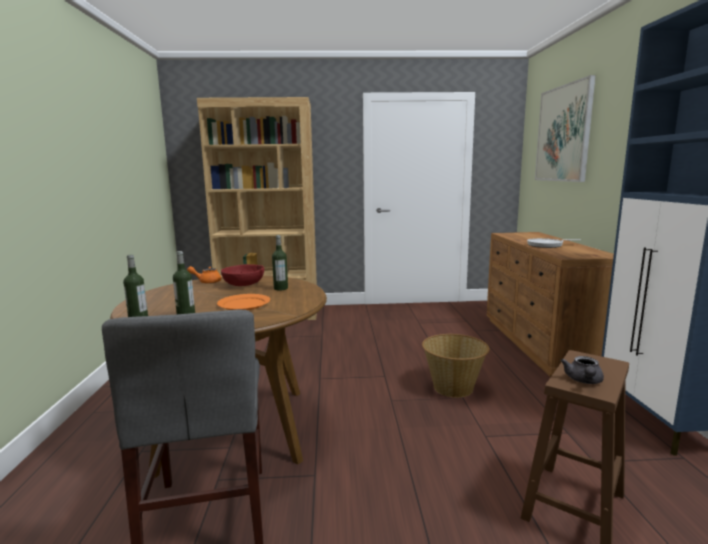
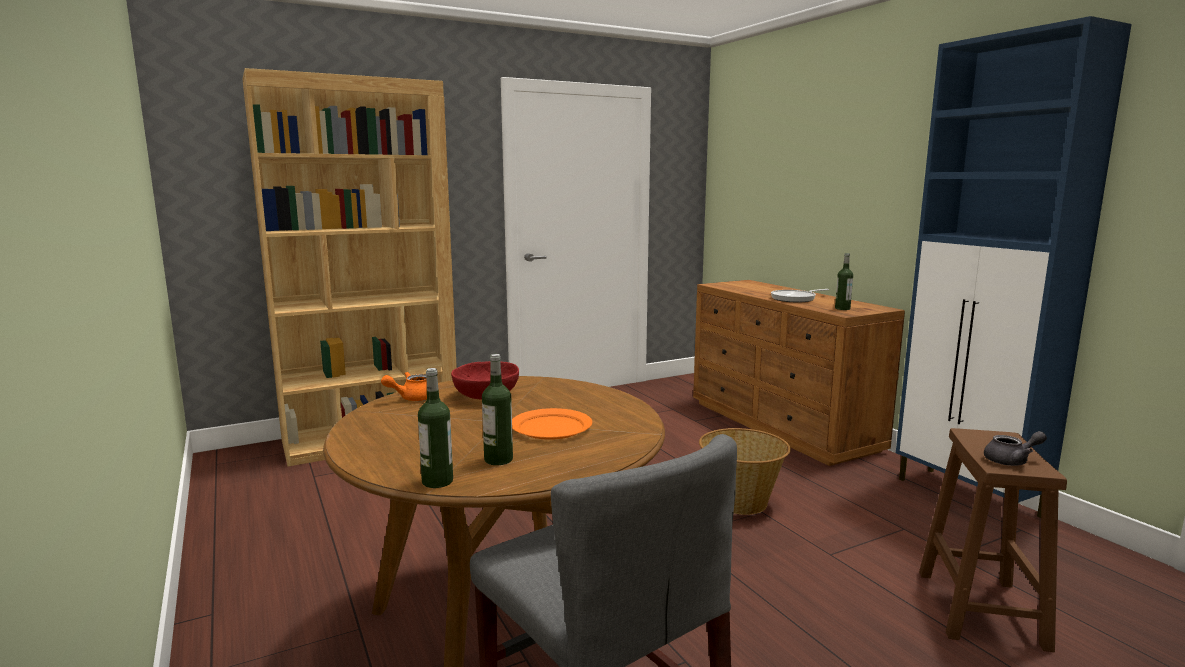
camera: 25 degrees left, 0 degrees up
bottle [272,235,288,290] -> bottle moved to [835,253,853,310]
picture [535,75,596,182] -> none
grey teapot [560,356,604,384] -> grey teapot turned 90 degrees counterclockwise [984,431,1047,466]

